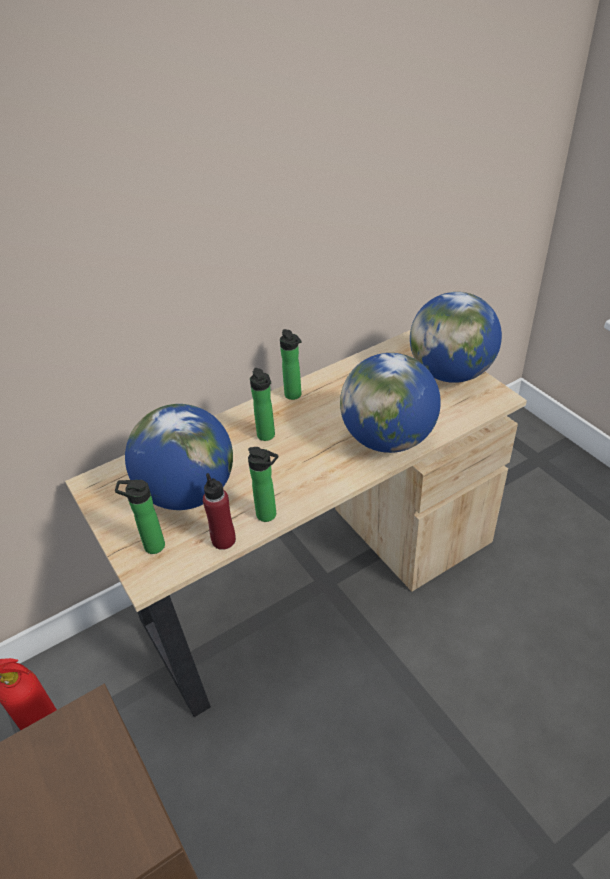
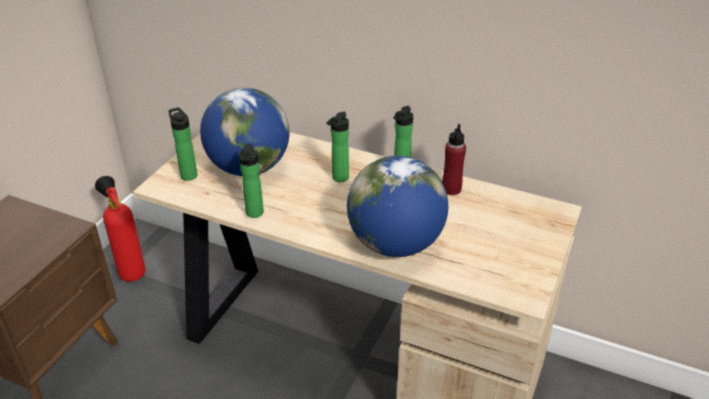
camera: 55 degrees right, 5 degrees down
red bottle [203,473,236,550] -> red bottle moved to [442,124,466,195]
globe [410,292,502,383] -> none

